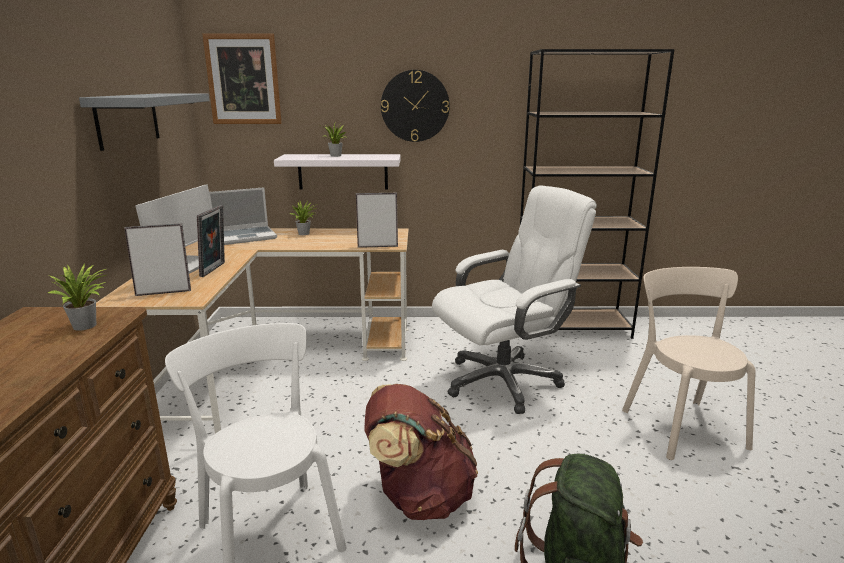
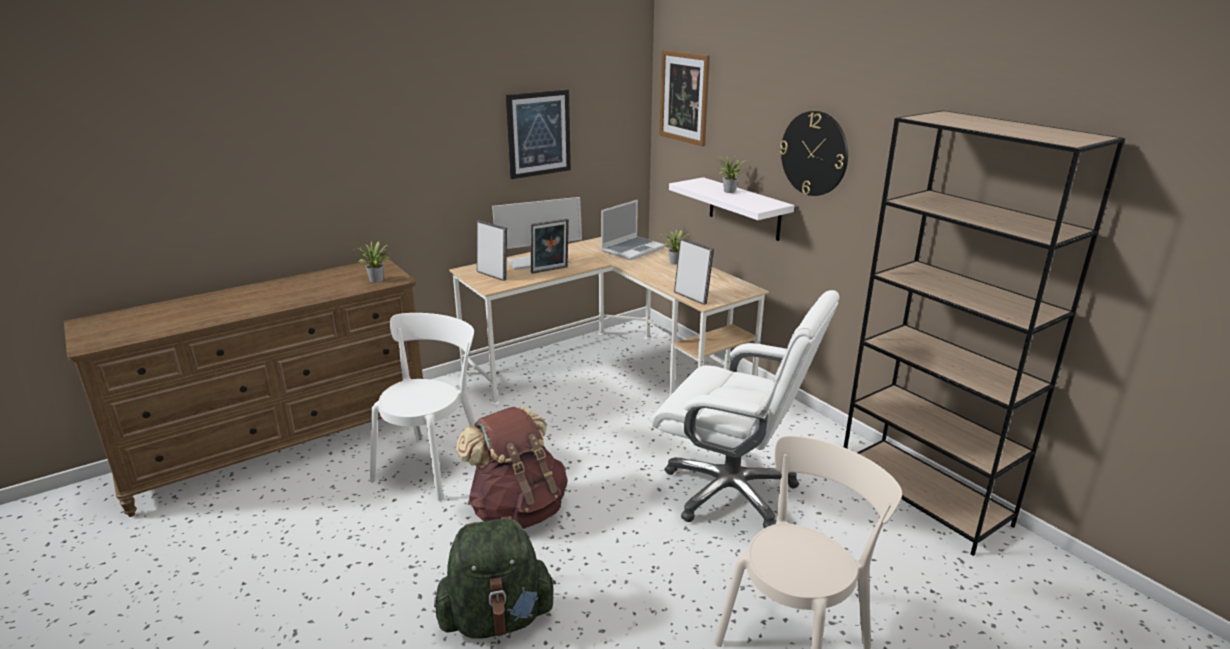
camera: 55 degrees right, 5 degrees up
grey shelf [79,93,209,151] -> picture [506,89,571,179]
laptop [209,187,277,245] -> laptop turned 75 degrees counterclockwise [601,200,665,260]

